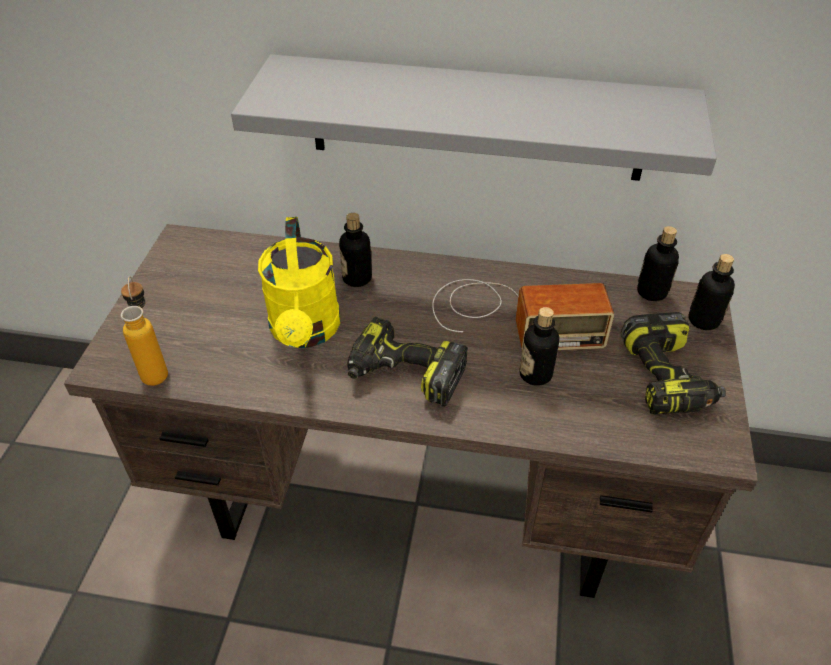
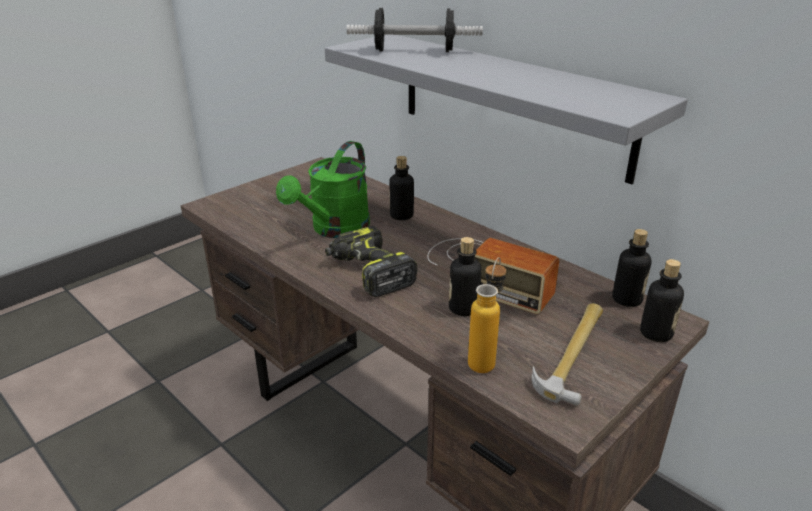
camera: 35 degrees right, 15 degrees down
bottle [121,276,168,386] -> bottle moved to [468,257,507,373]
yellow watering can [258,217,340,348] -> green watering can [276,141,370,238]
power drill [621,312,726,415] -> hammer [531,303,603,406]
none -> dumbbell [347,8,483,52]

